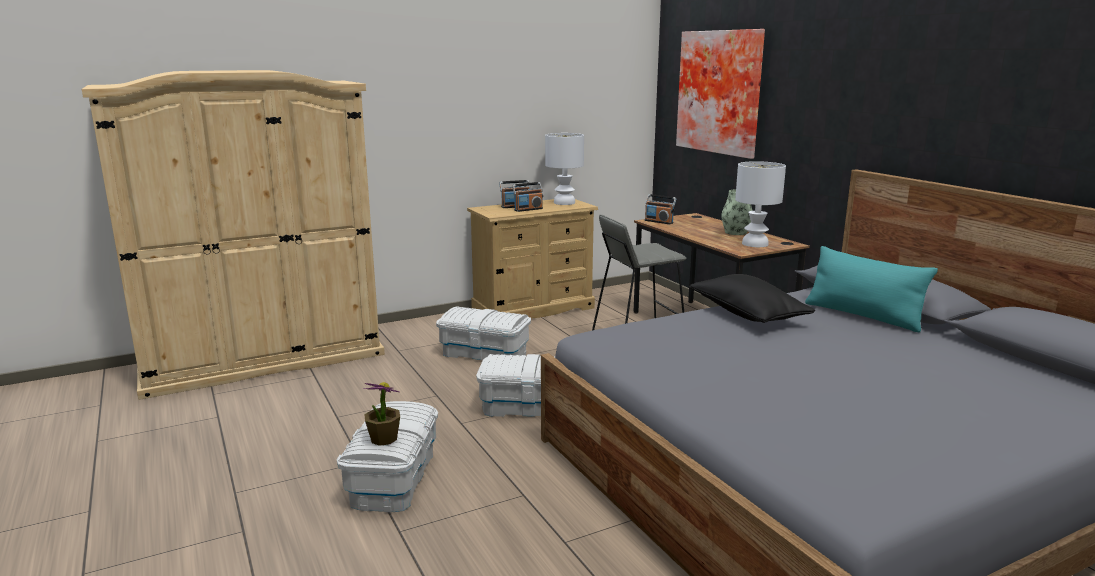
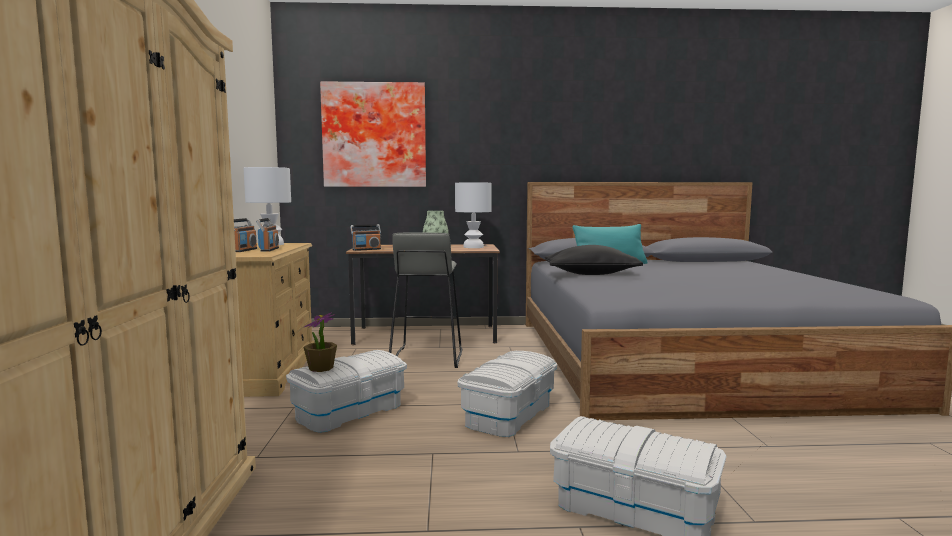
camera: 65 degrees left, 10 degrees down
potted plant [364,382,400,446] -> potted plant moved to [304,312,337,372]

